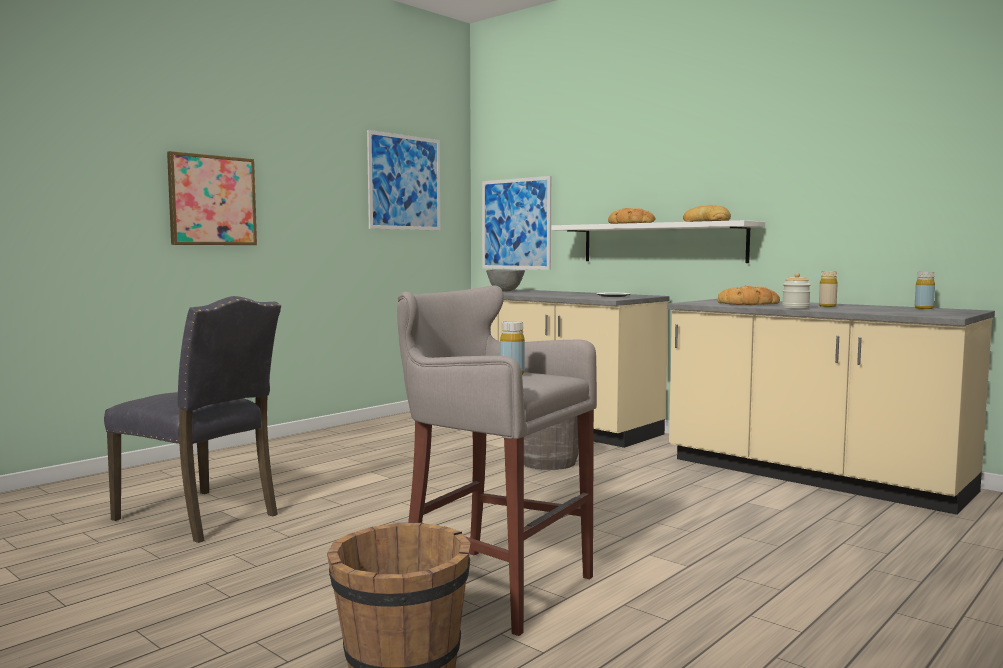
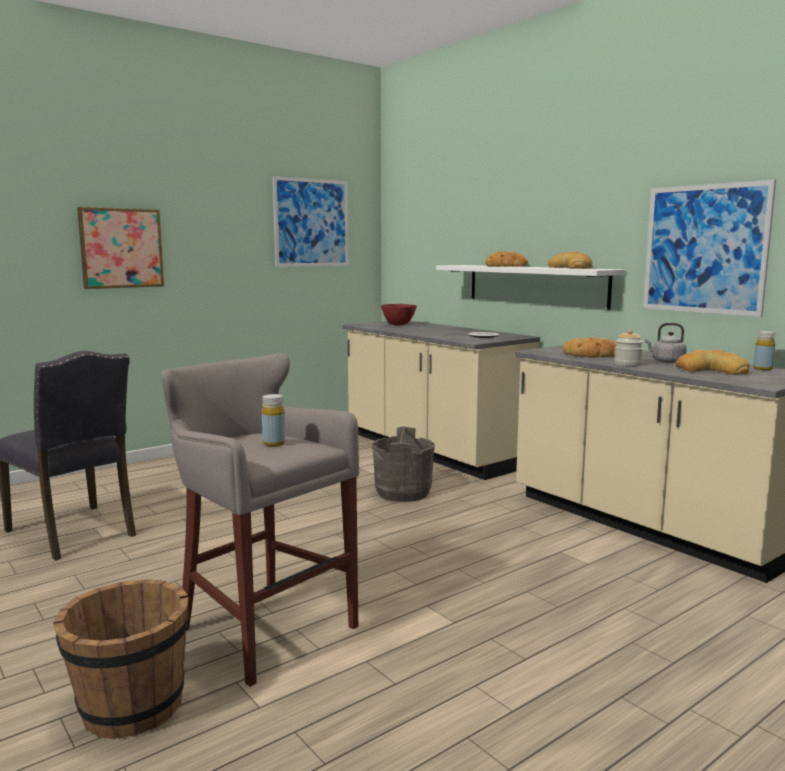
camera: 10 degrees right, 5 degrees up
picture [482,176,551,270] -> picture moved to [643,180,776,317]
grey bowl [486,269,525,292] -> red bowl [381,304,417,325]
beige bottle [819,271,837,307] -> grey kettle [645,323,687,363]
none -> bread [676,350,750,375]

